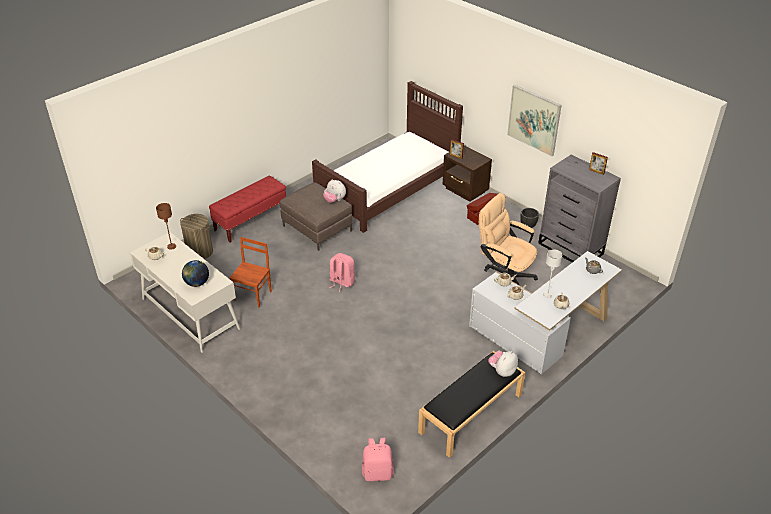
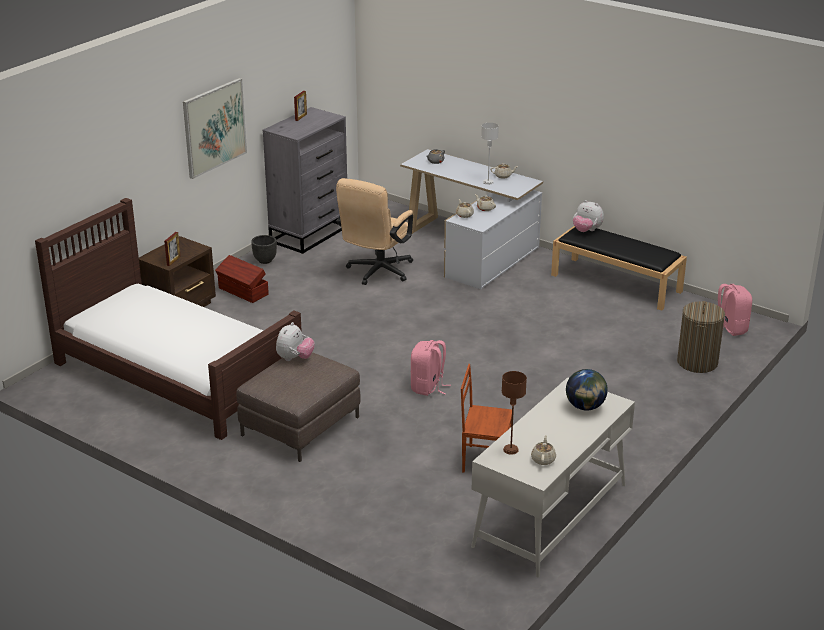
camera: 100 degrees left, 10 degrees down
laundry basket [180,214,213,259] -> laundry basket moved to [677,301,725,373]
red bench [209,176,286,242] -> none

